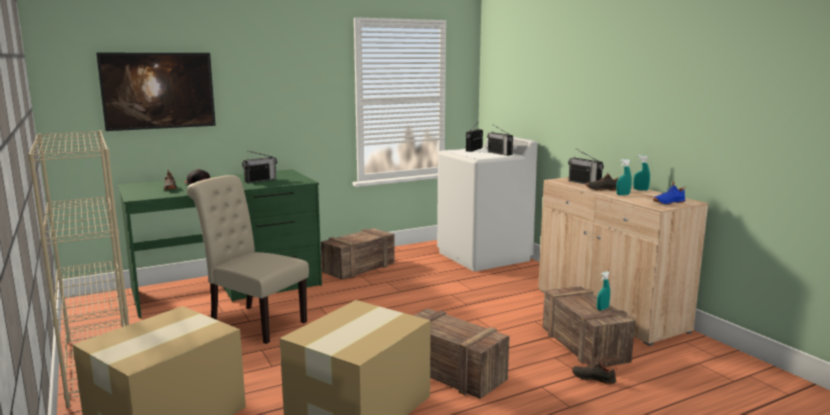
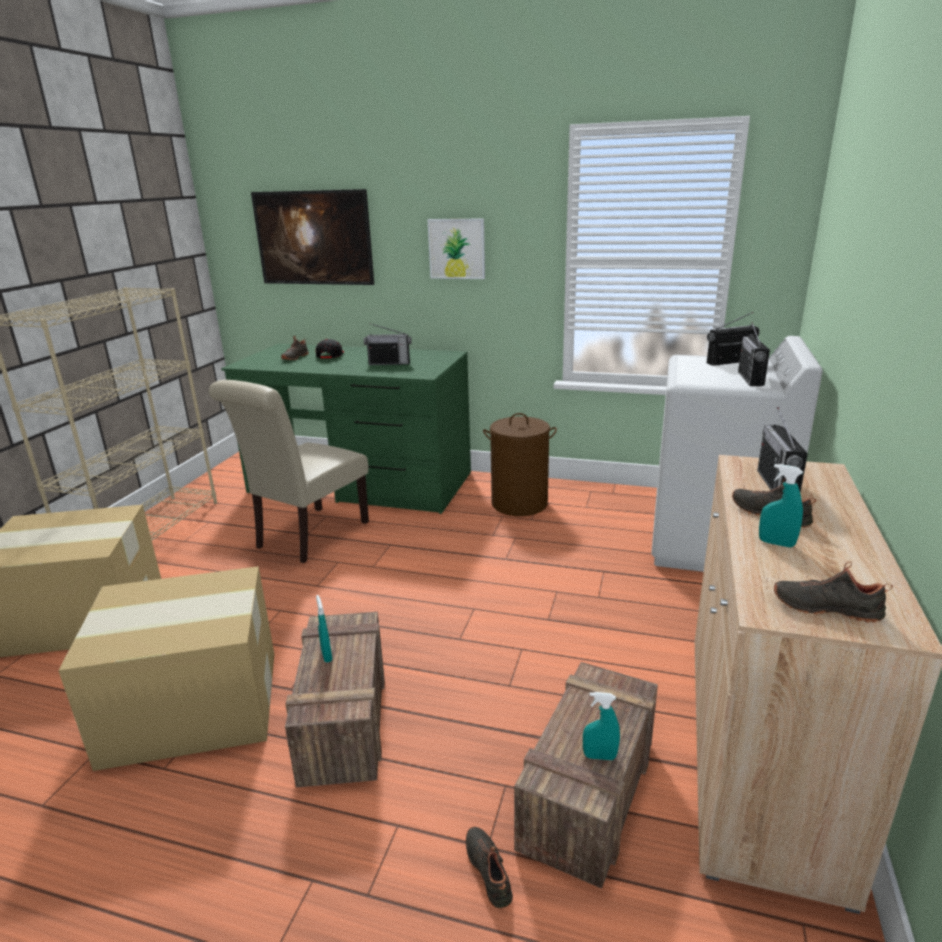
camera: 45 degrees right, 10 degrees up
beige chair [187,175,309,344] -> beige chair turned 135 degrees counterclockwise [209,380,369,563]
crate [321,228,395,280] -> brown laundry basket [483,413,557,516]
turquoise spray bottle [633,155,650,191] -> turquoise spray bottle moved to [316,595,333,663]
blue shoe [653,182,686,205] -> black shoe [774,561,893,623]
none -> picture [427,218,485,279]

